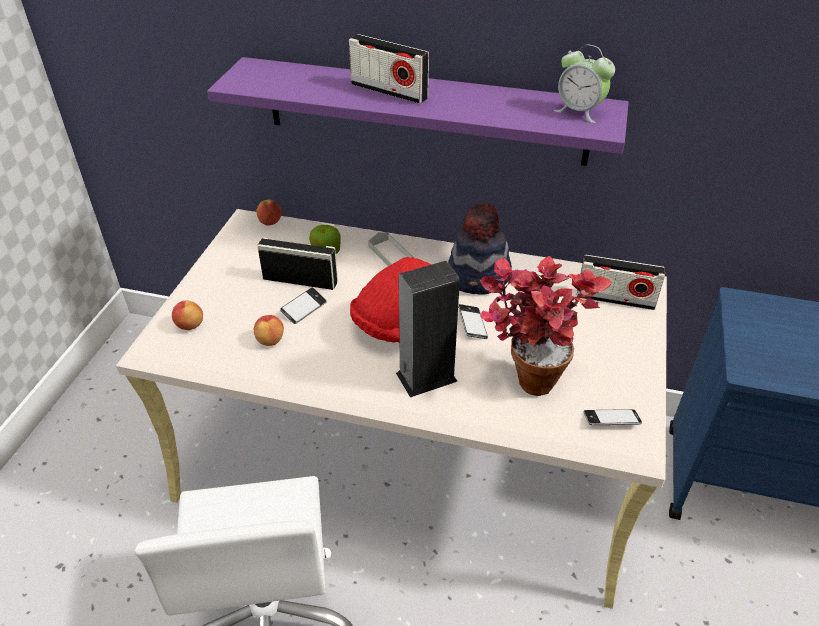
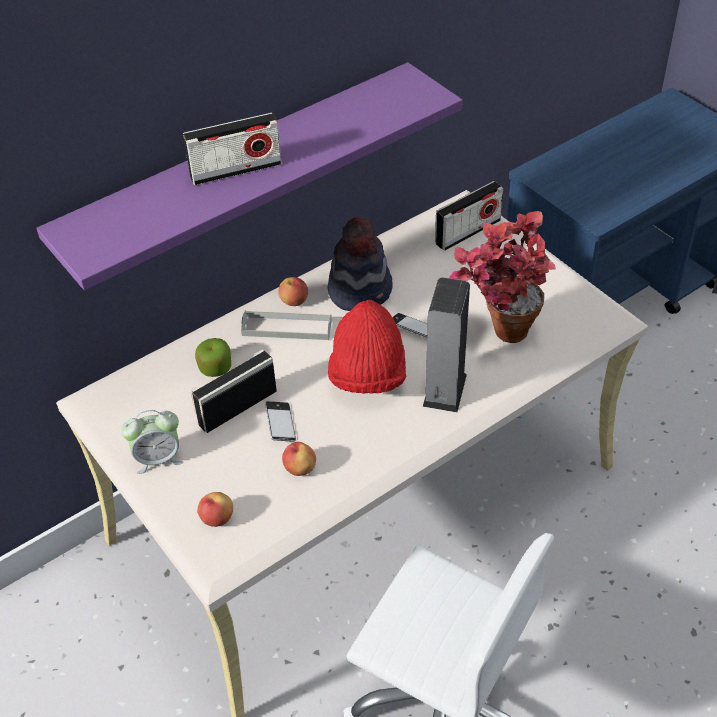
camera: 50 degrees left, 5 degrees up
apple [256,200,282,225] -> apple moved to [278,277,308,306]
alarm clock [554,44,615,123] -> alarm clock moved to [121,410,184,474]
phone [584,409,642,425] -> none

